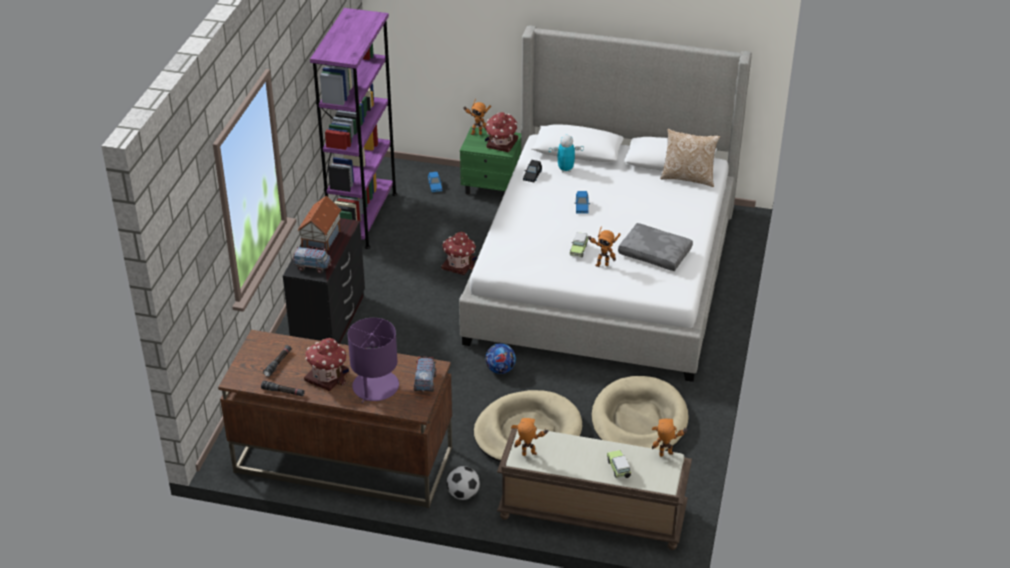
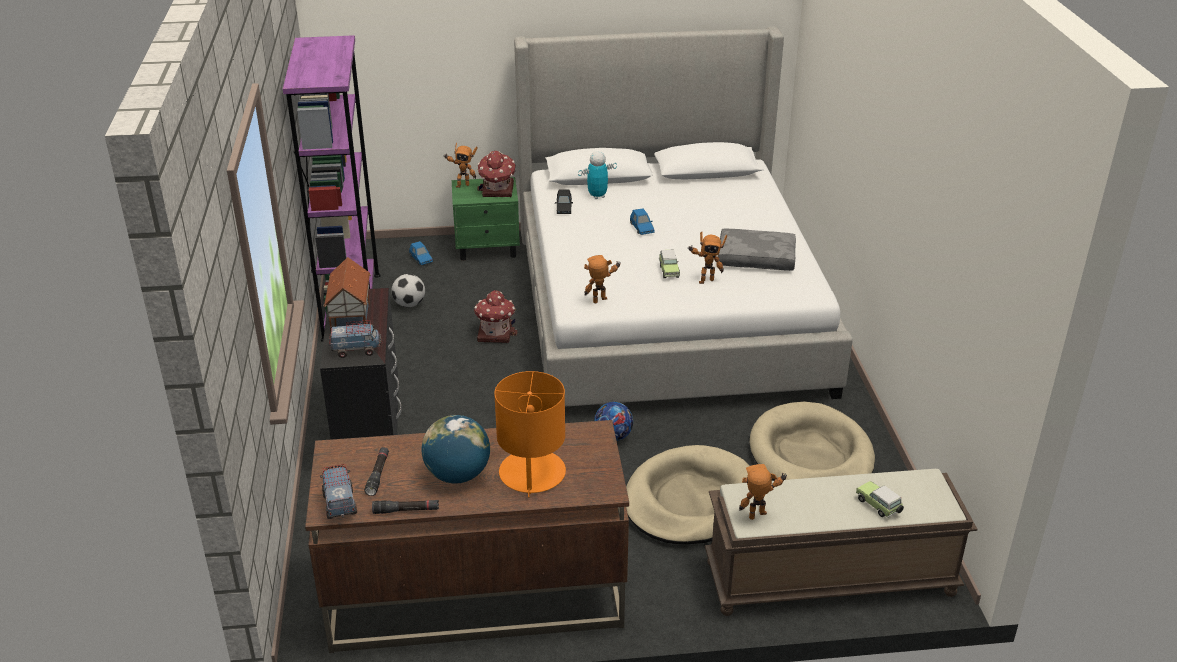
camera: 20 degrees left, 5 degrees down
toy house [304,338,349,391] -> globe [422,415,490,484]
purple table lamp [348,318,399,403] -> orange table lamp [494,371,566,498]
toy truck [414,357,436,392] -> toy truck moved to [320,464,357,519]
football [447,466,480,500] -> football moved to [391,274,425,307]
toy robot [652,418,688,457] -> toy robot moved to [584,255,621,304]
pillow [660,129,720,187] -> none

